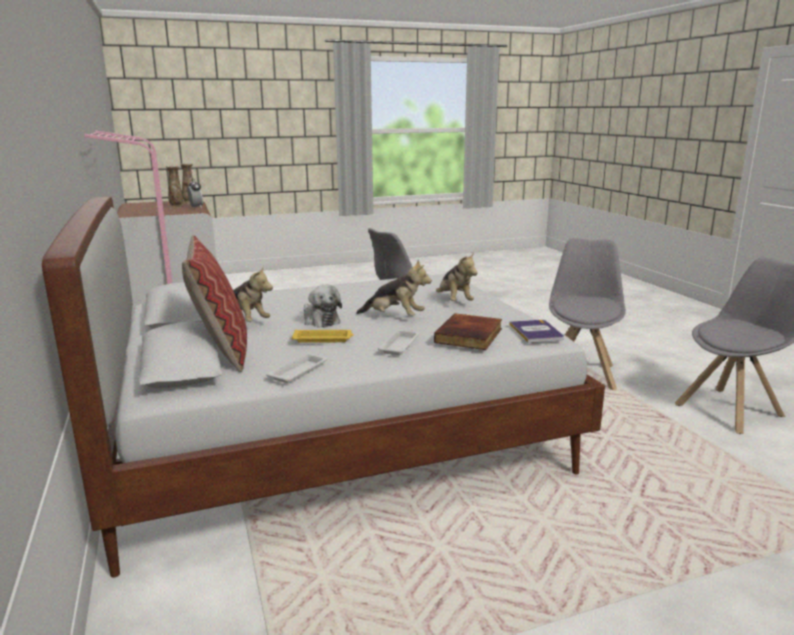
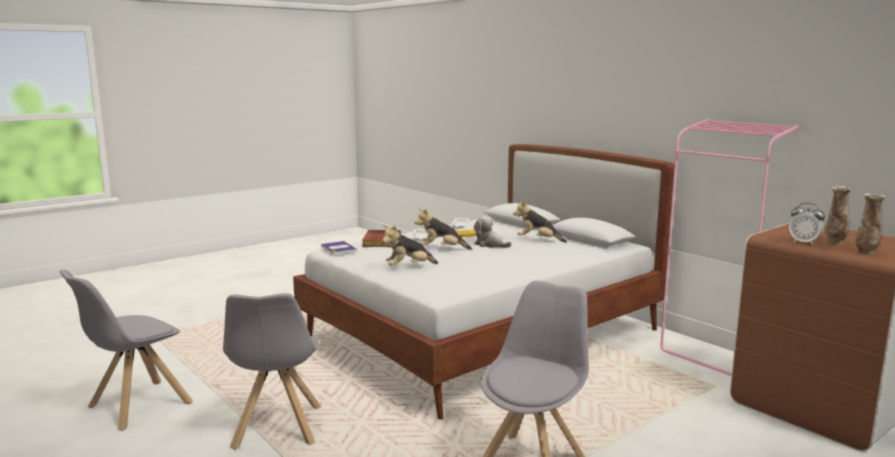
camera: 160 degrees right, 5 degrees down
pillow [182,235,247,372] -> none
plush toy [436,252,478,301] -> plush toy turned 75 degrees counterclockwise [382,225,438,266]

